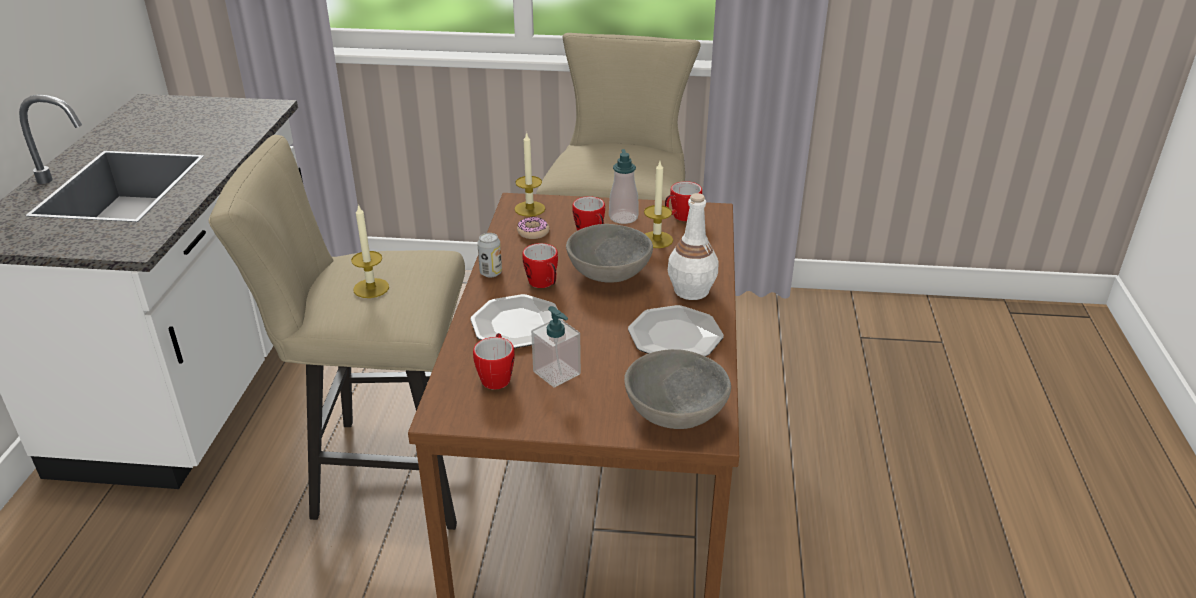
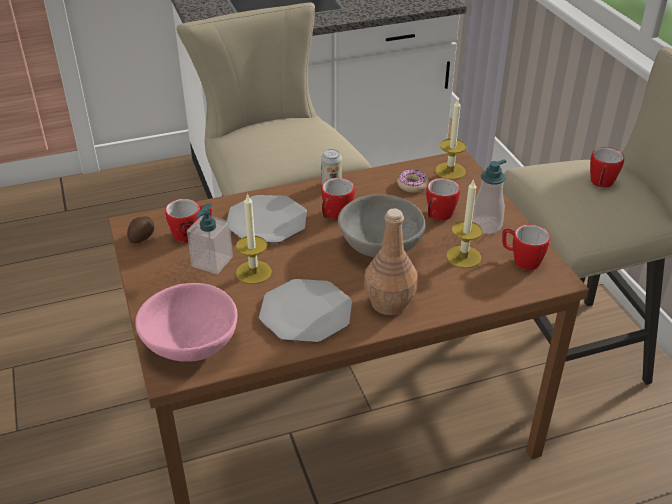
camera: 65 degrees right, 5 degrees up
candle [351,204,389,298] -> candle moved to [236,193,272,284]
grey bowl [624,349,731,429] -> pink bowl [135,283,237,362]
white bottle [668,193,718,300] -> brown bottle [364,208,418,315]
none -> potato [127,216,154,243]
none -> mug [590,147,624,188]

